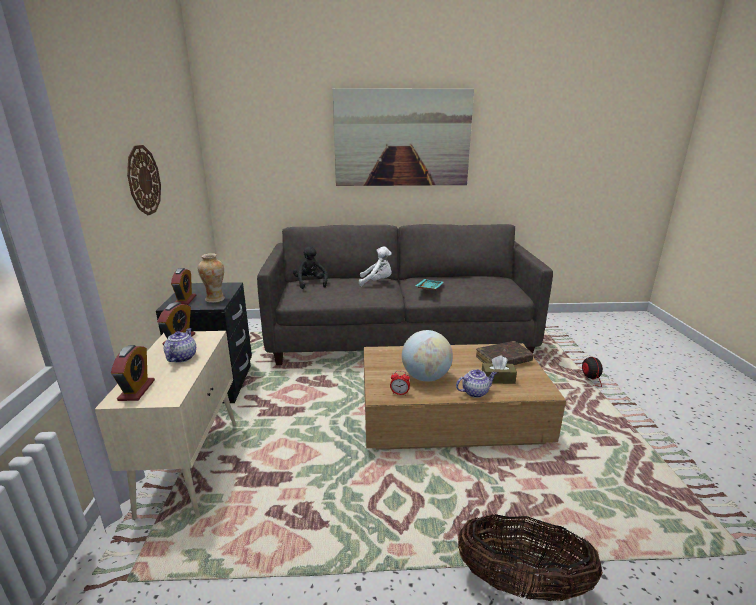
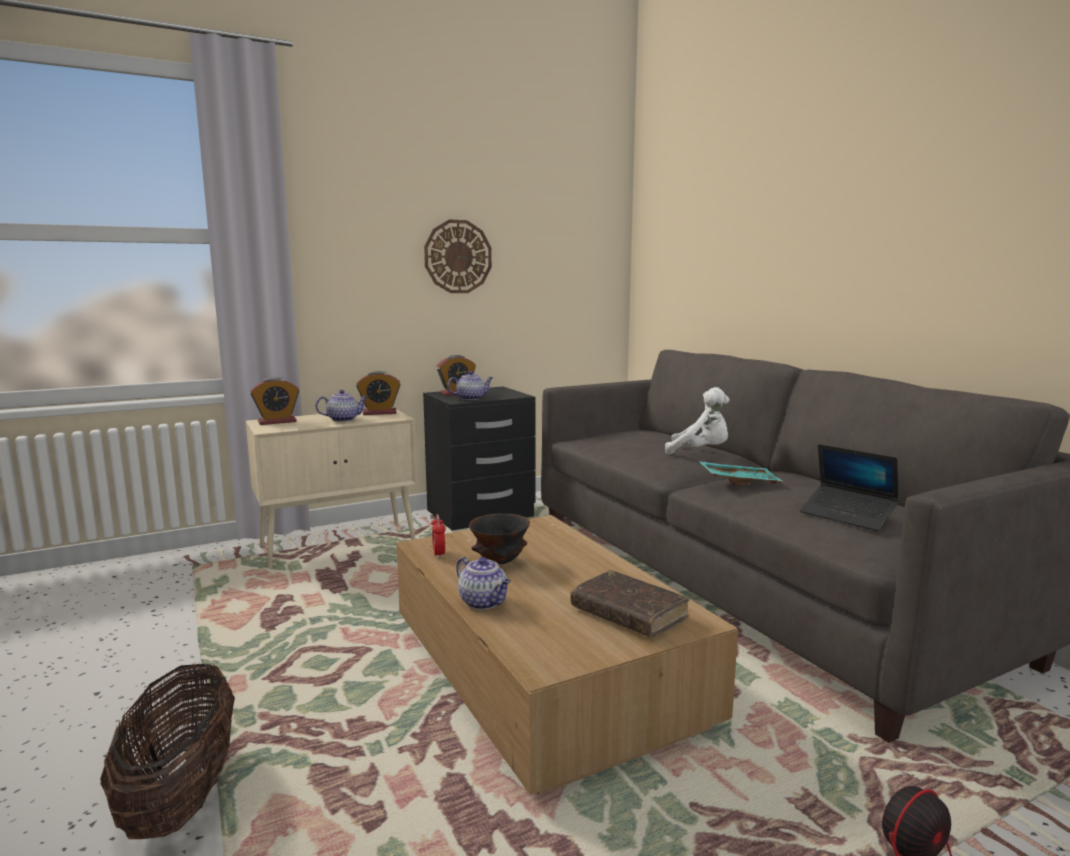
camera: 65 degrees right, 10 degrees down
vase [198,253,225,303] -> teapot [447,371,493,400]
black plush toy [293,246,328,289] -> none
picture [333,88,474,186] -> none
white plush toy [359,246,392,286] -> white plush toy turned 45 degrees counterclockwise [665,387,730,455]
globe [402,330,453,381] -> black bowl [469,513,530,564]
brown tissue box [482,355,517,384] -> none
none -> laptop [800,444,899,531]

